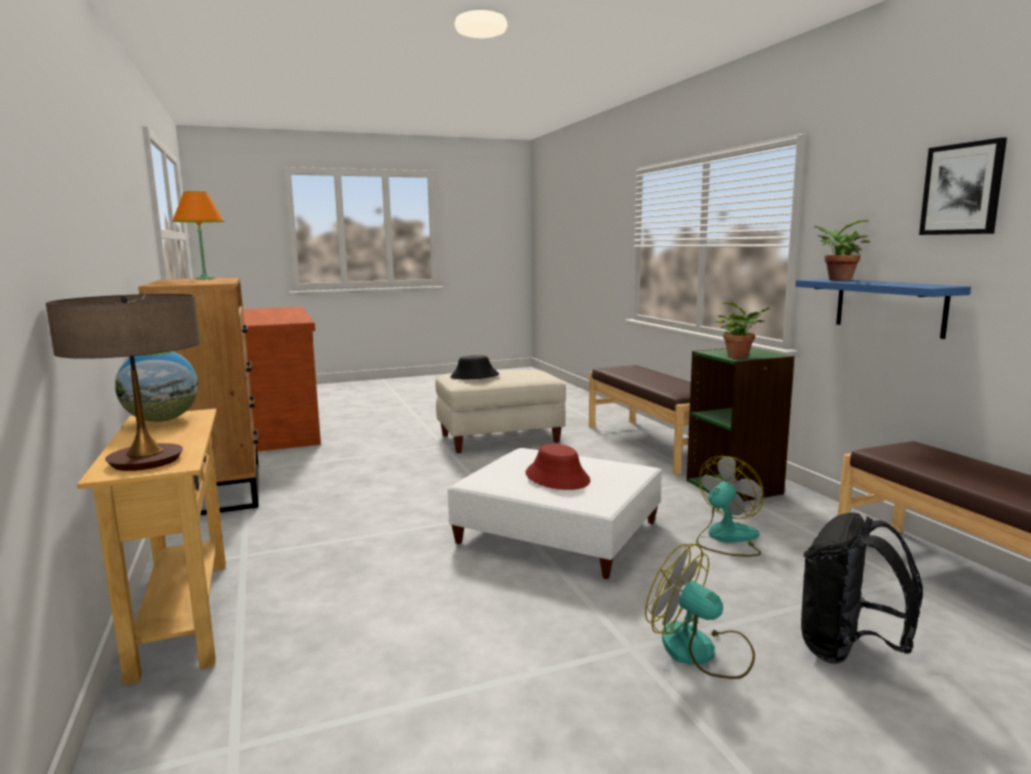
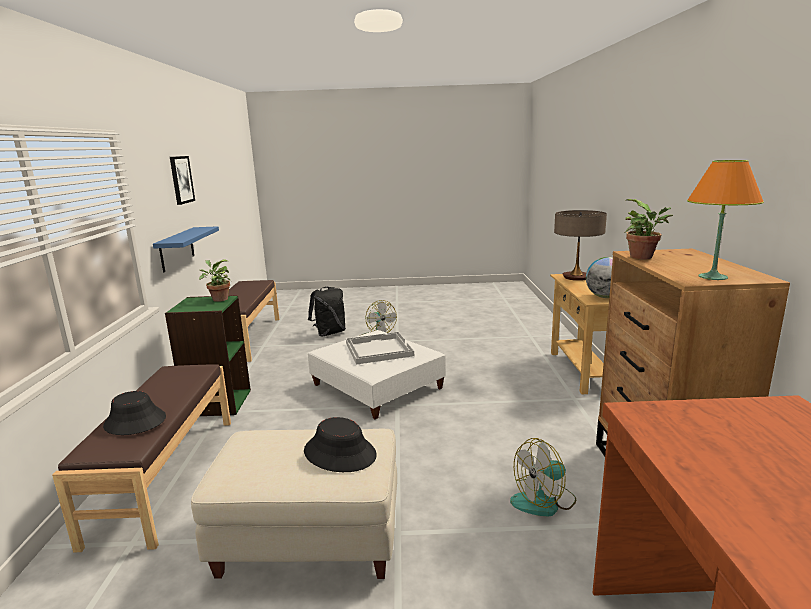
camera: 160 degrees left, 5 degrees up
red hat [525,444,590,490] -> white tray [346,332,414,365]
fan [696,456,764,557] -> fan moved to [510,438,576,516]
potted plant [814,220,870,281] -> potted plant moved to [625,199,673,259]
none -> black hat [103,391,166,435]

